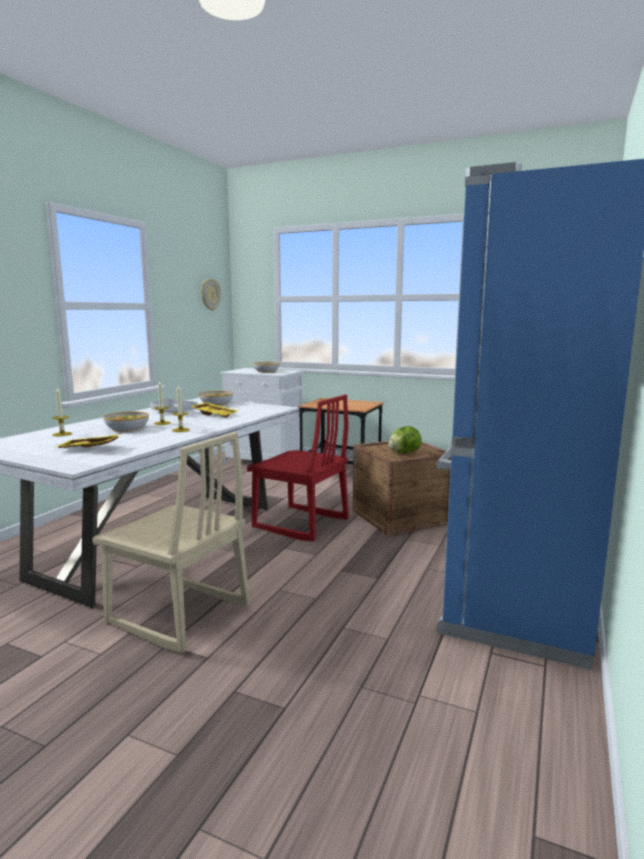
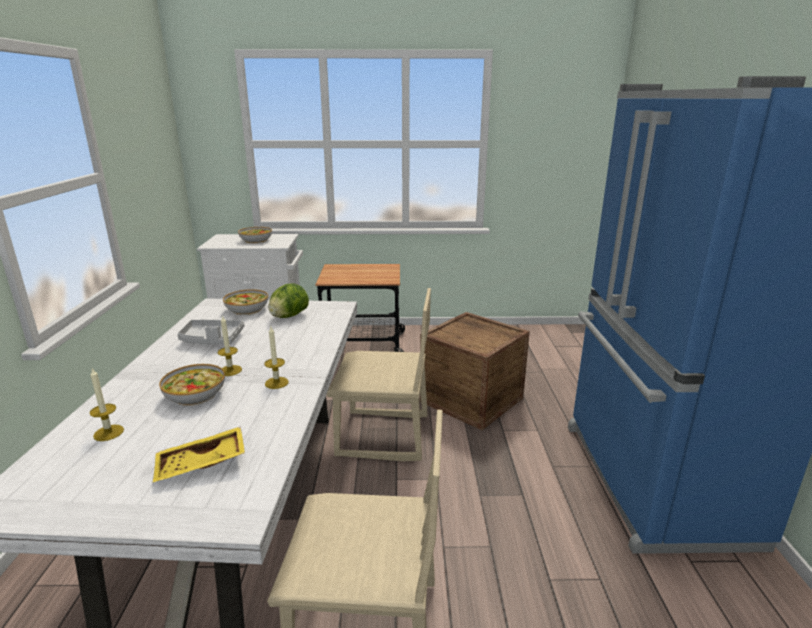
camera: 25 degrees left, 10 degrees up
yellow tray [191,402,238,418] -> none
wall clock [201,278,221,311] -> none
red chair [247,394,349,541] -> beige chair [327,288,431,461]
lettuce [388,426,422,453] -> lettuce moved to [268,283,309,318]

